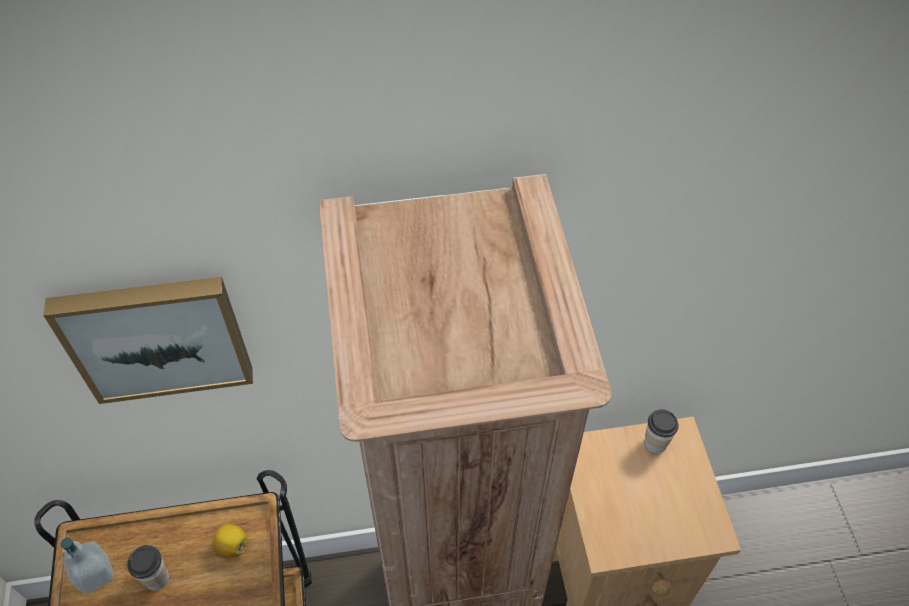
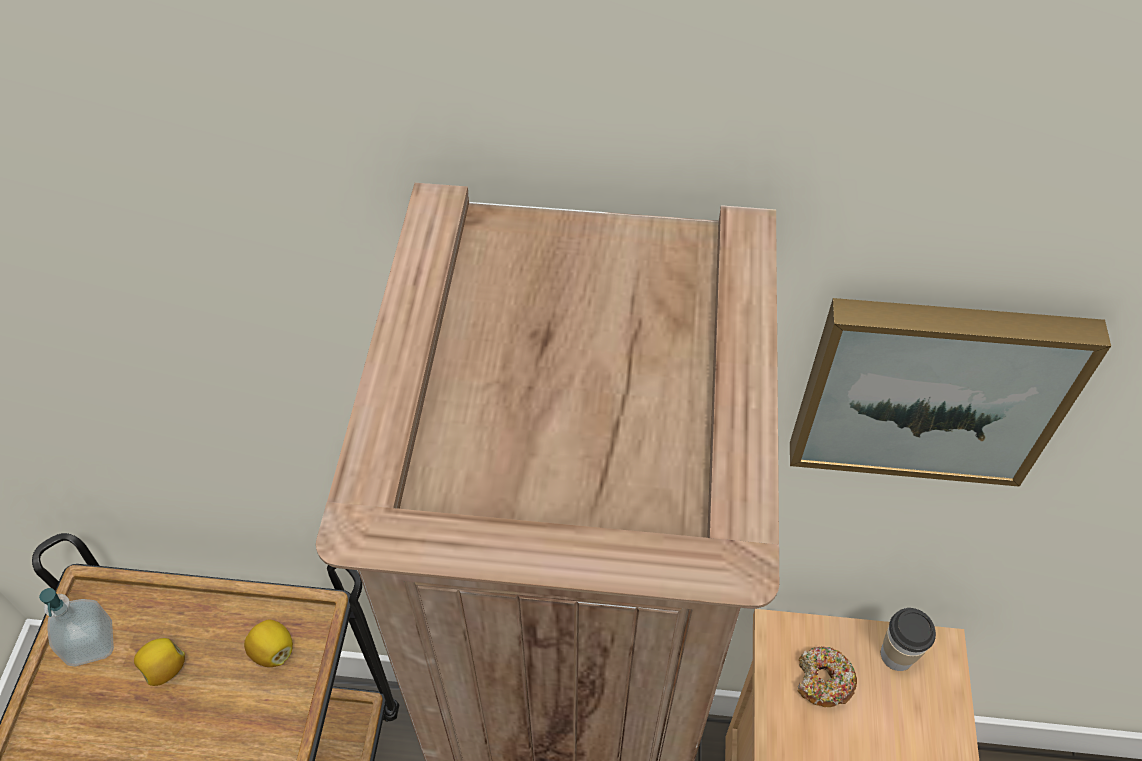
camera: 15 degrees right, 0 degrees up
picture [43,277,253,404] -> picture moved to [790,298,1111,487]
cup [127,545,169,590] -> lemon [134,638,185,686]
none -> donut [797,646,857,707]

